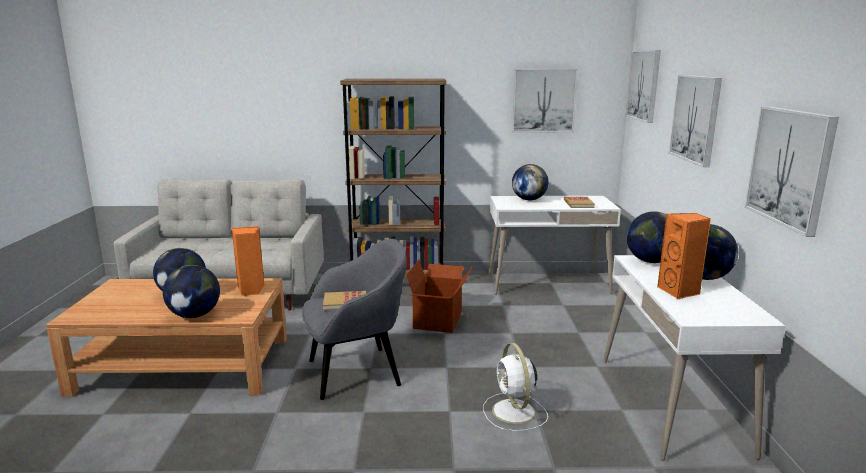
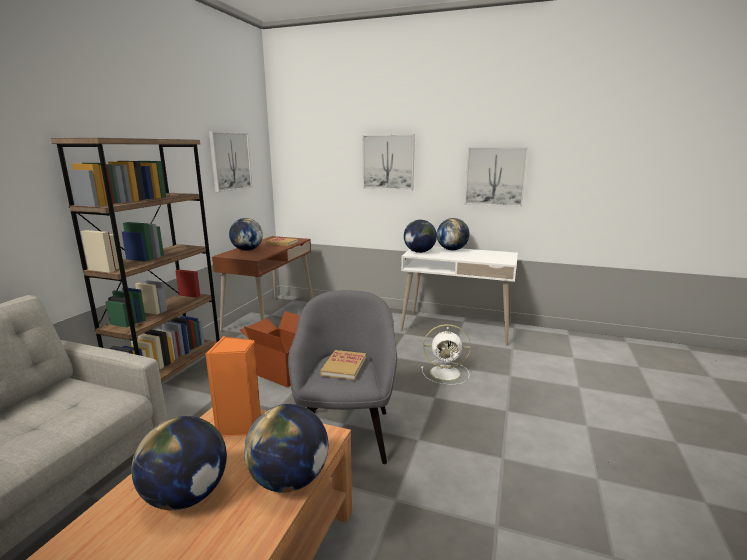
camera: 70 degrees left, 0 degrees up
white desk [489,196,621,295] -> brown desk [212,236,313,331]
picture [625,50,661,123] -> none
orange speaker [657,213,711,299] -> none

